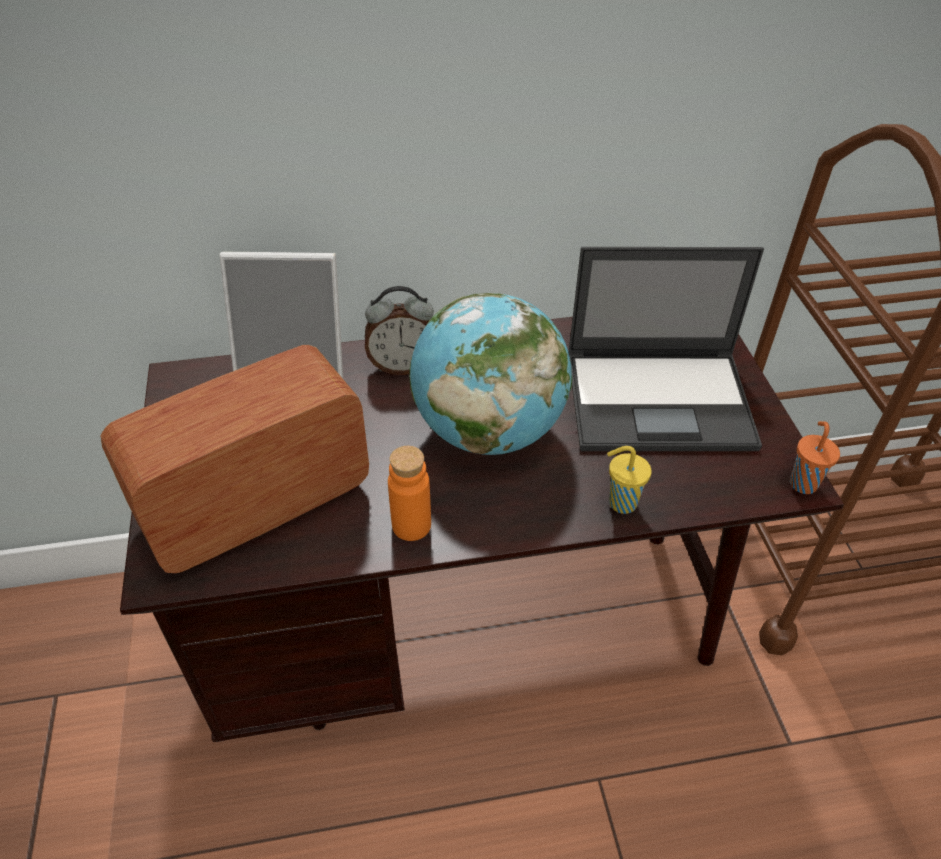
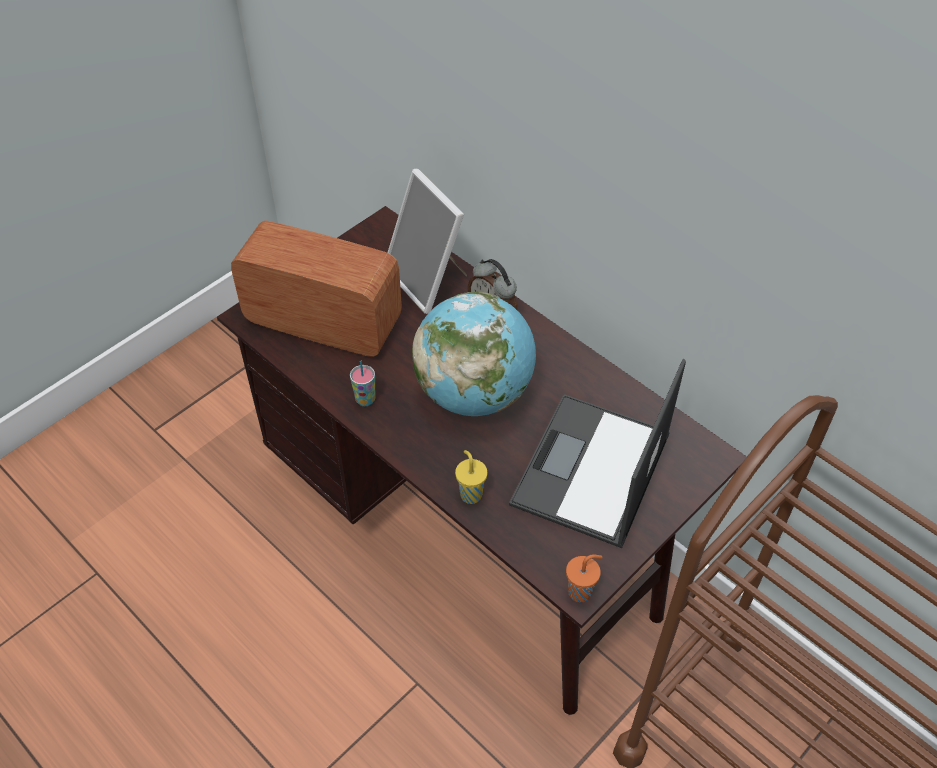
camera: 55 degrees right, 5 degrees up
orange bottle [388,446,431,541] -> cup [350,361,375,406]
laptop [569,247,764,451] -> laptop turned 60 degrees clockwise [509,359,686,548]

